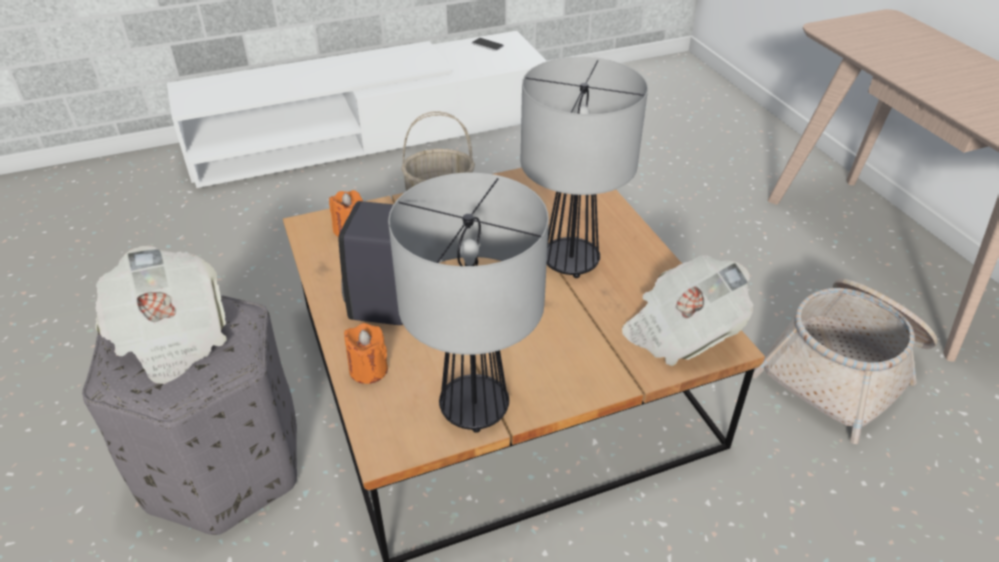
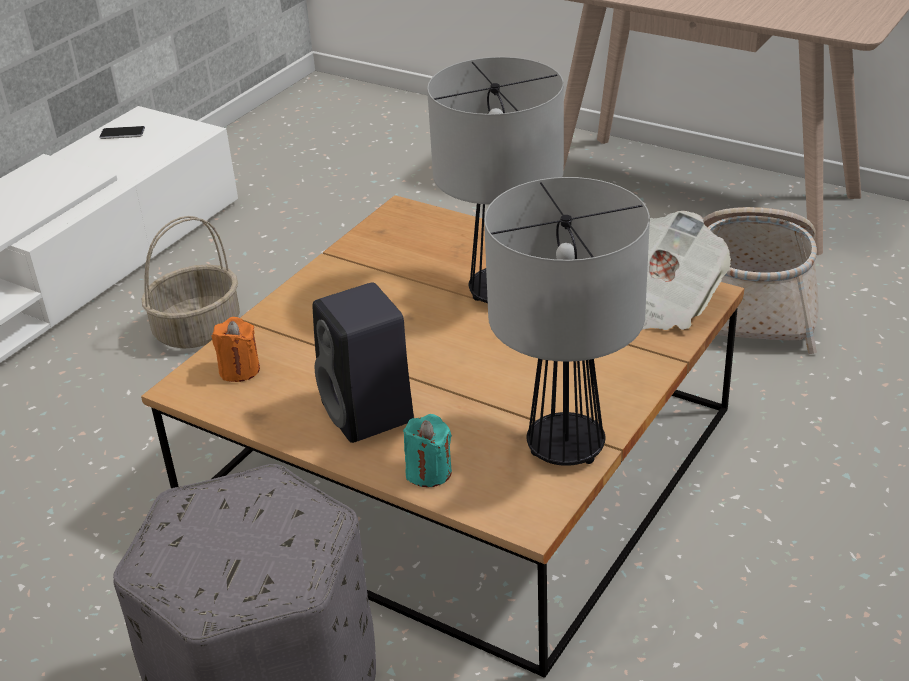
camera: 35 degrees left, 5 degrees down
newspaper [95,245,227,384] -> none
orange candle [344,323,388,384] -> turquoise candle [403,414,452,487]

